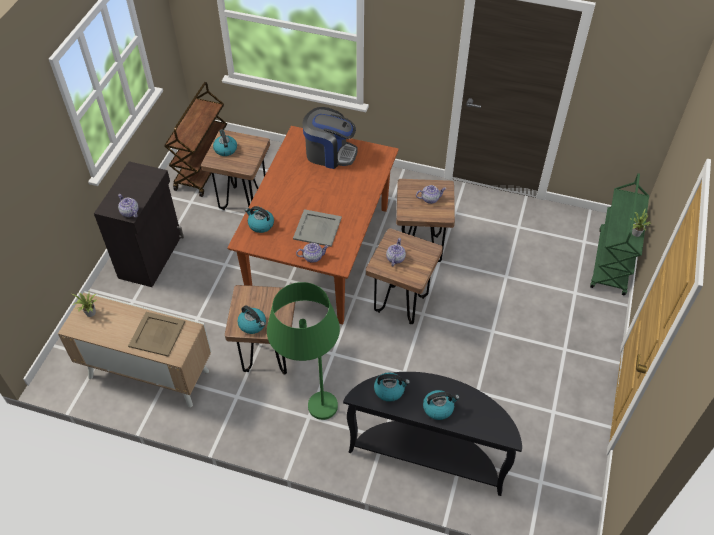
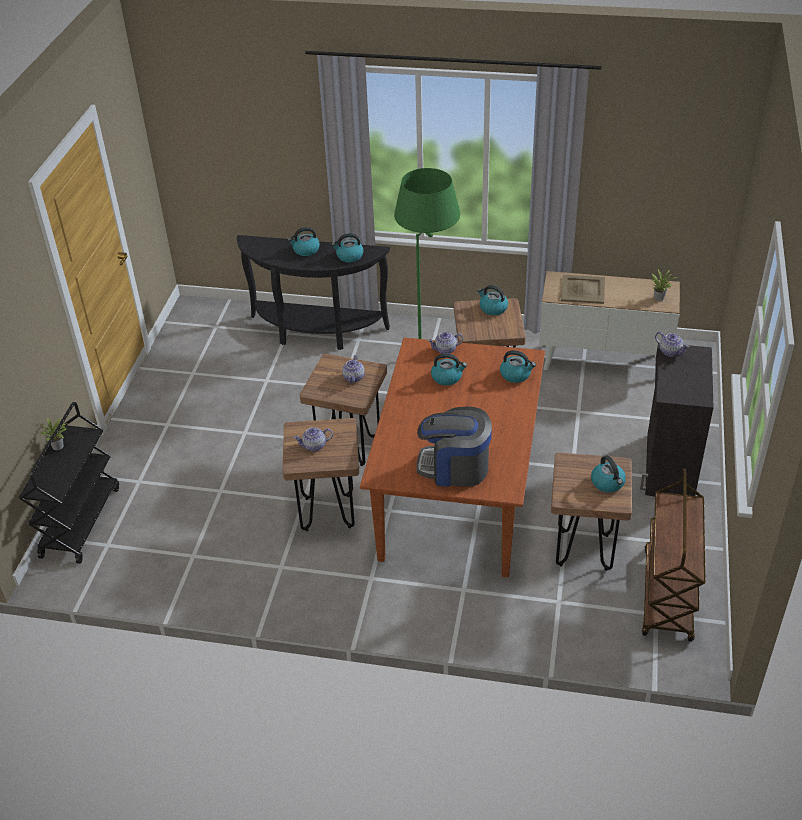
camera: 175 degrees right, 10 degrees down
grey tray [293,209,342,247] -> kettle [431,353,467,386]
green cart [590,173,649,295] -> black cart [19,402,119,564]

